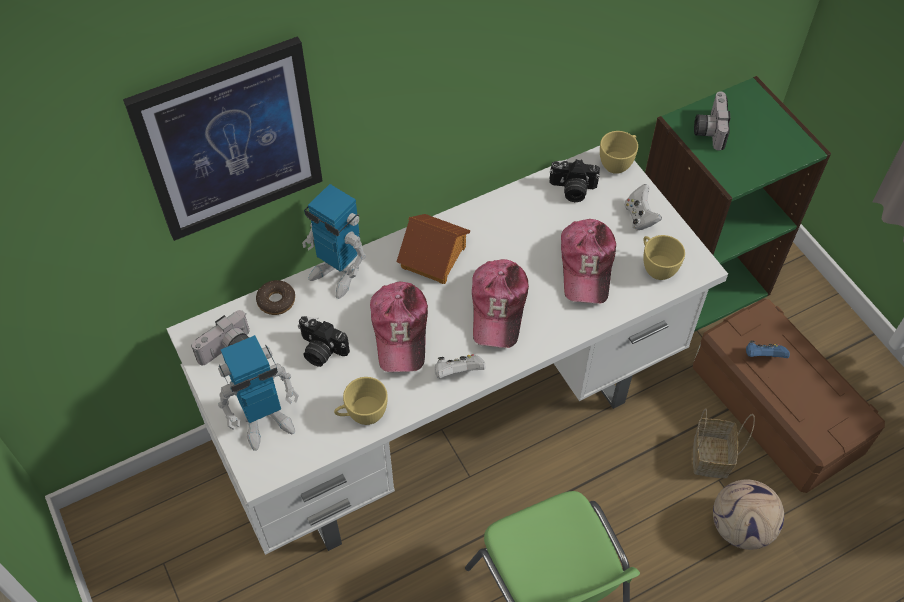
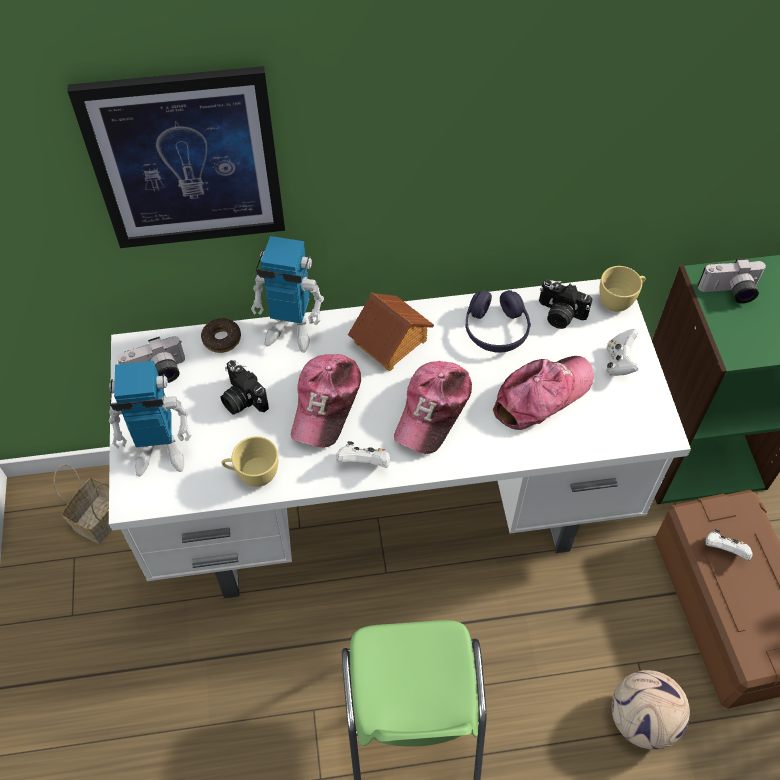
camera: 20 degrees right, 0 degrees up
toy robot [302,184,366,299] -> toy robot turned 45 degrees counterclockwise [251,236,324,353]
cap [561,219,616,303] -> cap turned 150 degrees counterclockwise [493,356,594,430]
yellow cup [643,235,685,280] -> none
basket [693,408,755,478] -> basket moved to [53,464,112,543]
camera [694,91,731,151] -> camera turned 120 degrees counterclockwise [698,258,767,303]
blue game controller [746,341,790,358] -> white game controller [706,529,753,560]
none -> purple headphones [465,290,531,353]

